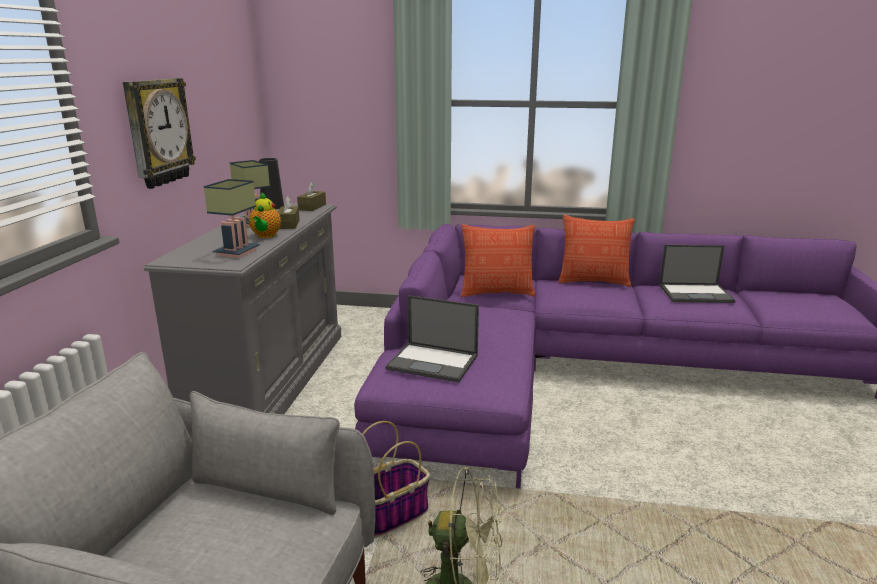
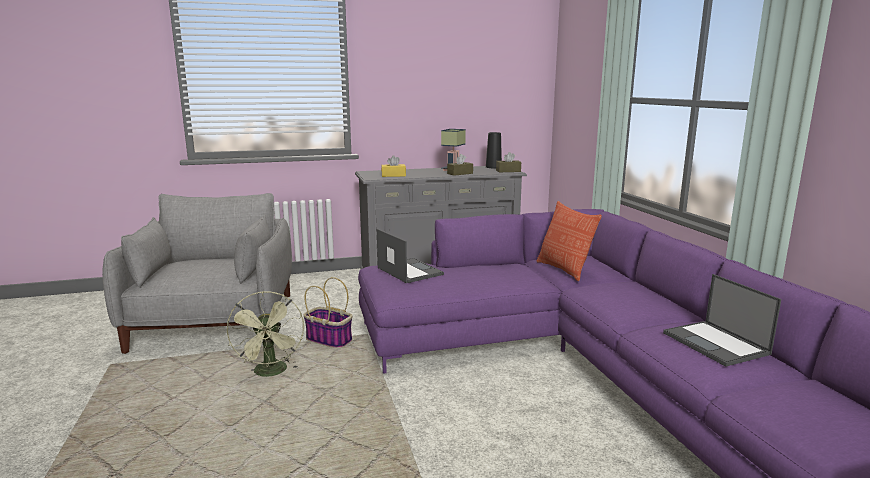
camera: 65 degrees right, 5 degrees down
wall clock [123,78,196,189] -> none
table lamp [203,179,260,258] -> yellow tissue box [381,155,406,177]
teapot [249,192,281,238] -> none
laptop [385,295,479,383] -> laptop turned 150 degrees clockwise [377,229,444,283]
orange pillow [558,215,635,287] -> none

